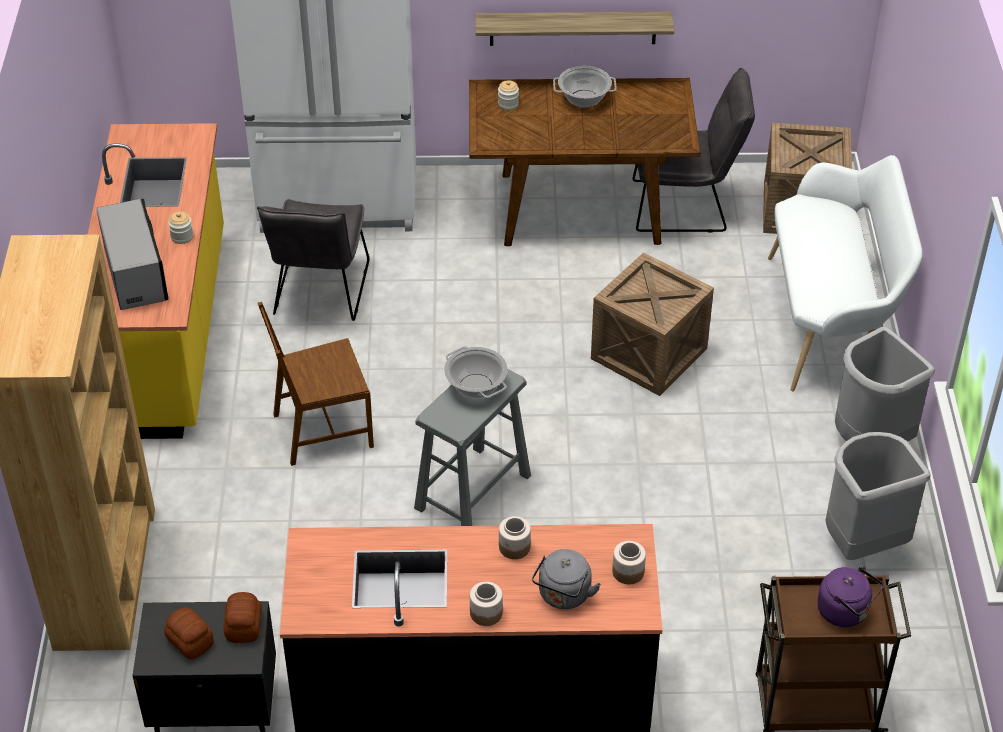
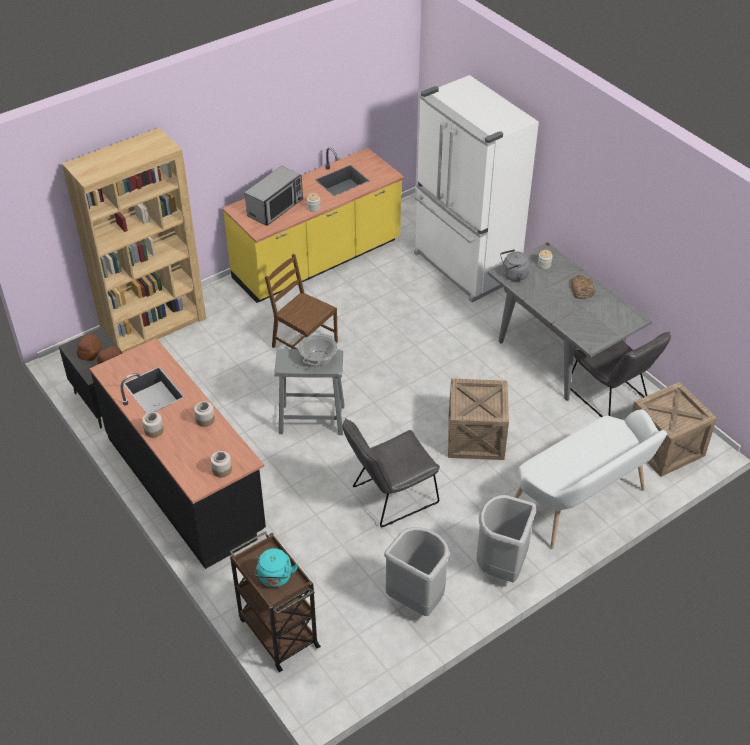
camera: 55 degrees right, 0 degrees up
grey chair [257,199,369,321] -> grey chair moved to [342,418,440,527]
brown dining table [469,78,700,246] -> grey dining table [488,242,652,401]
shelf [475,12,674,46] -> none
grey kettle [532,549,601,609] -> grey kettle moved to [500,249,530,281]
cooking pot [553,66,617,108] -> bread [571,275,595,299]
purple kettle [817,567,884,627] -> turquoise kettle [255,548,298,587]

